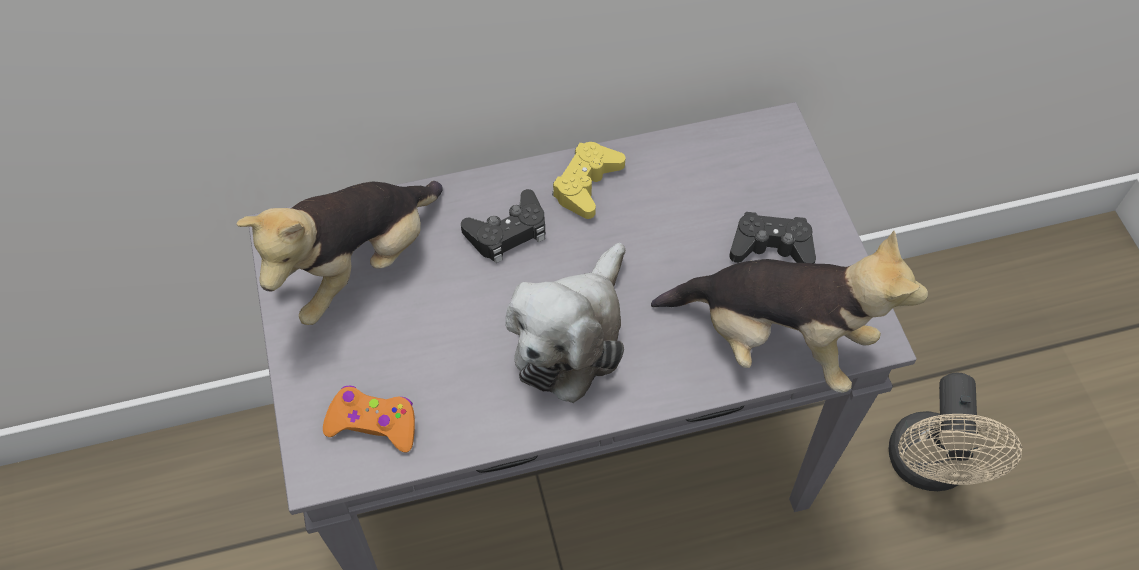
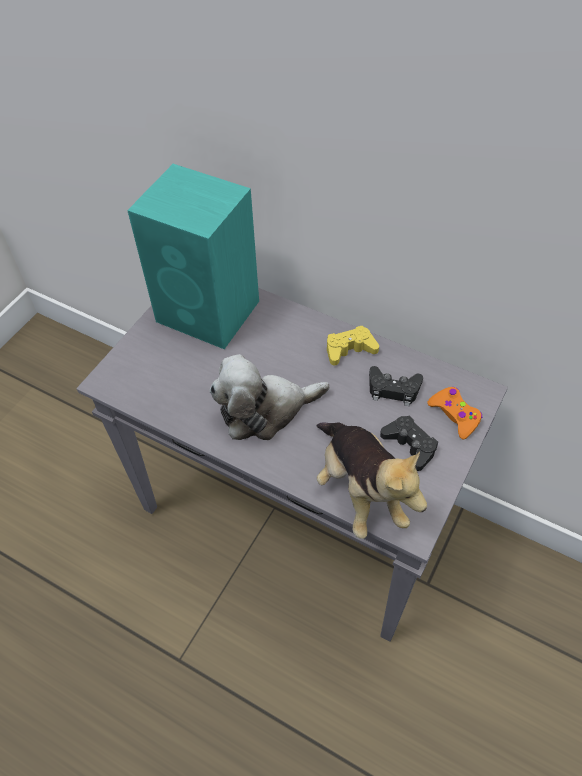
camera: 45 degrees right, 5 degrees down
plush toy [236,181,443,325] -> turquoise speaker [127,164,259,349]
orange game controller [323,386,415,453] -> orange game controller moved to [428,387,483,439]
black game controller [461,189,545,263] -> black game controller moved to [369,366,423,406]
beige fan [889,373,1022,491] -> none

